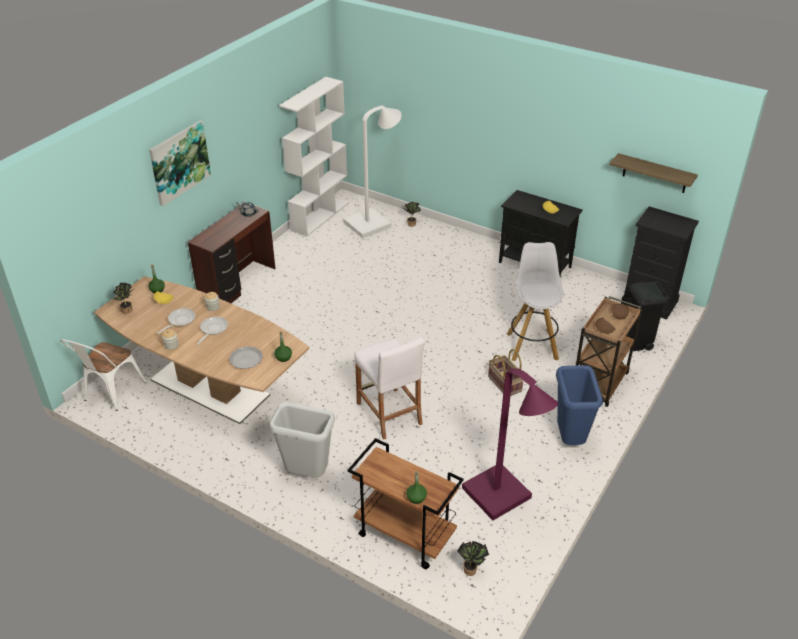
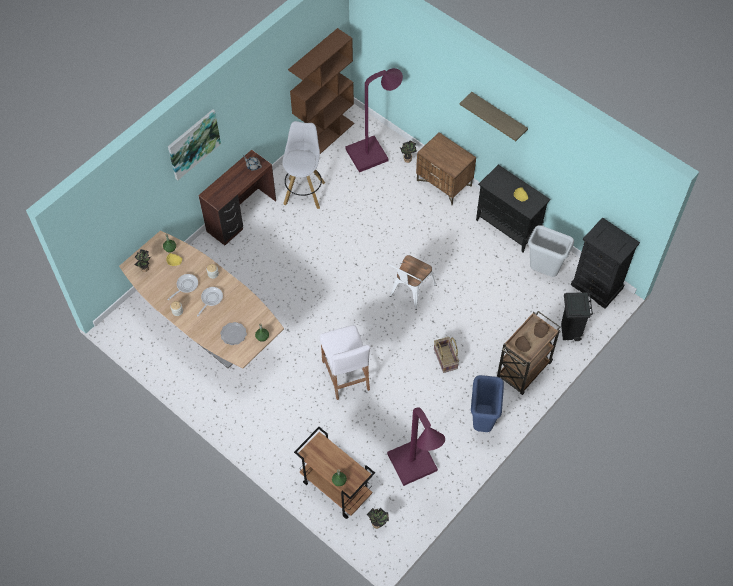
camera: 10 degrees right, 20 degrees up
white chair [60,339,147,411] -> white chair moved to [387,255,436,310]
grey trash can [269,402,335,478] -> grey trash can moved to [528,225,574,277]
white bookcase [279,77,348,237] -> brown bookcase [288,28,354,154]
white floor lamp [343,105,402,239] -> purple floor lamp [345,68,403,172]
white stool [507,242,564,361] -> white stool moved to [283,121,325,209]
shelf [610,153,698,193] -> shelf moved to [460,92,528,141]
none -> brown nightstand [416,132,476,205]

